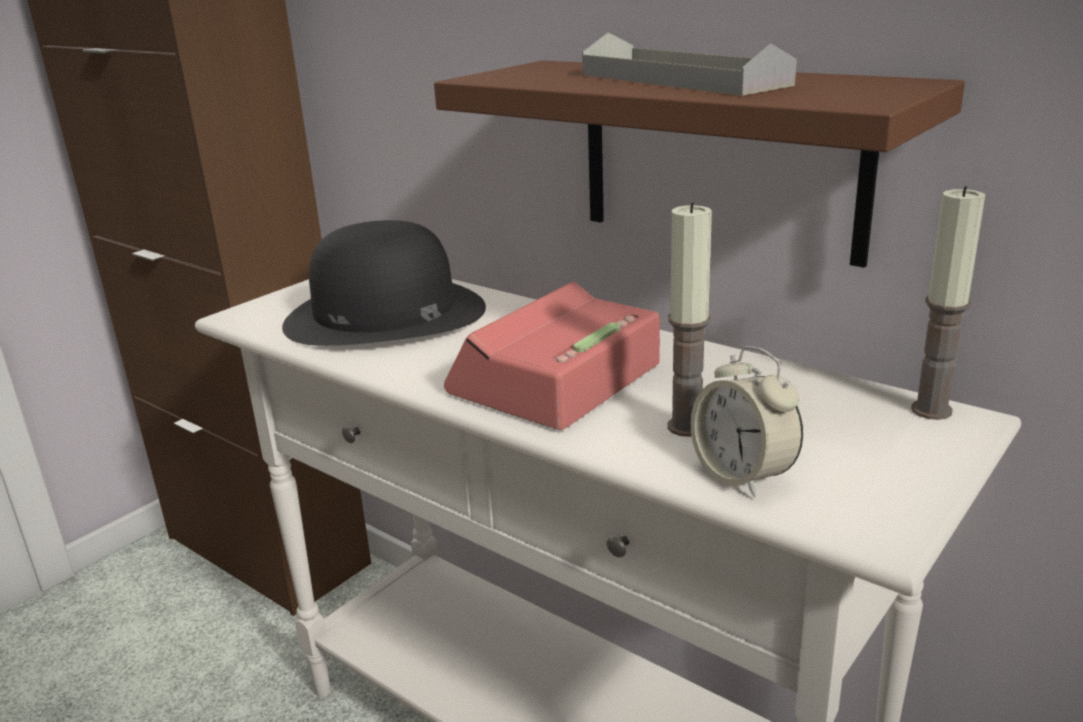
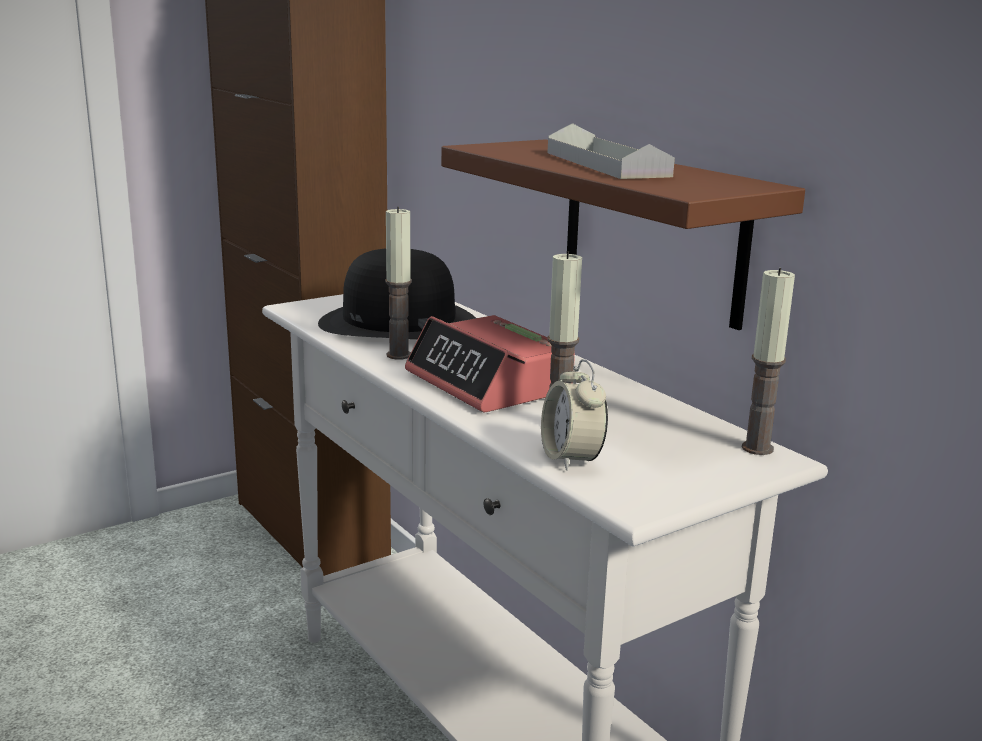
camera: 15 degrees right, 5 degrees down
alarm clock [444,281,660,430] -> alarm clock turned 90 degrees counterclockwise [405,315,575,412]
none -> candle [385,206,412,360]

